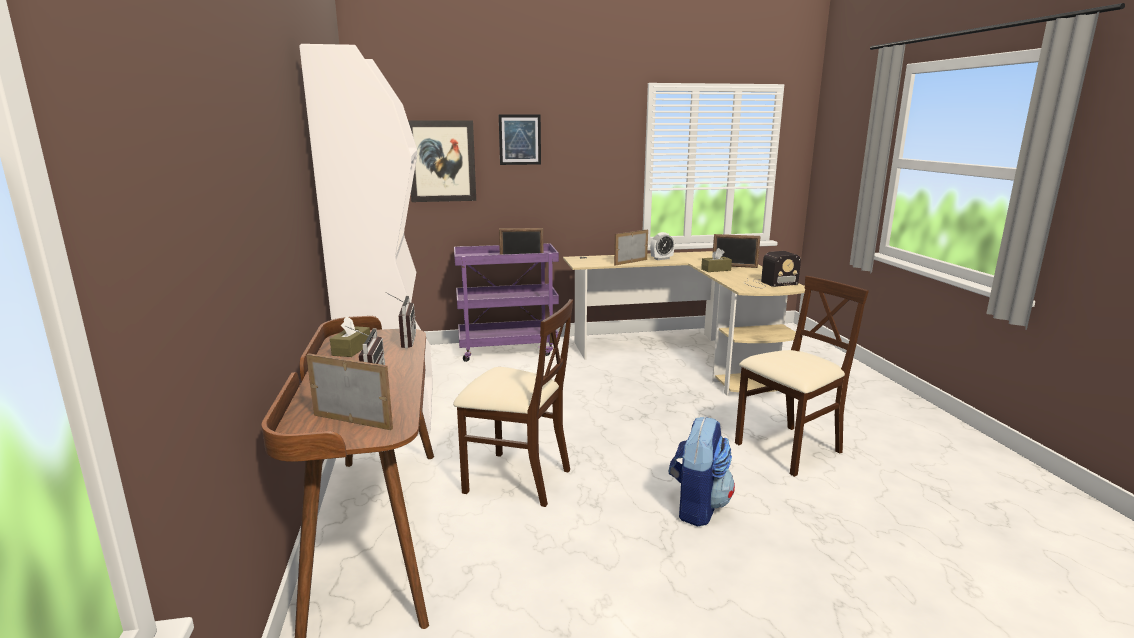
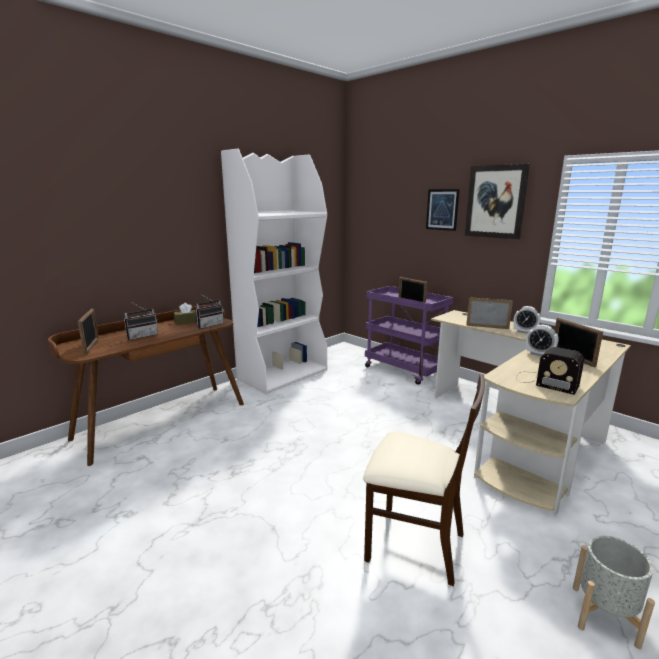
camera: 55 degrees right, 0 degrees up
picture [408,120,476,202] -> picture moved to [465,164,530,239]
beige chair [453,299,573,507] -> none
backpack [669,416,735,527] -> none
brown tissue box [701,248,732,272] -> alarm clock [526,324,558,356]
none -> grey planter [573,536,655,649]

